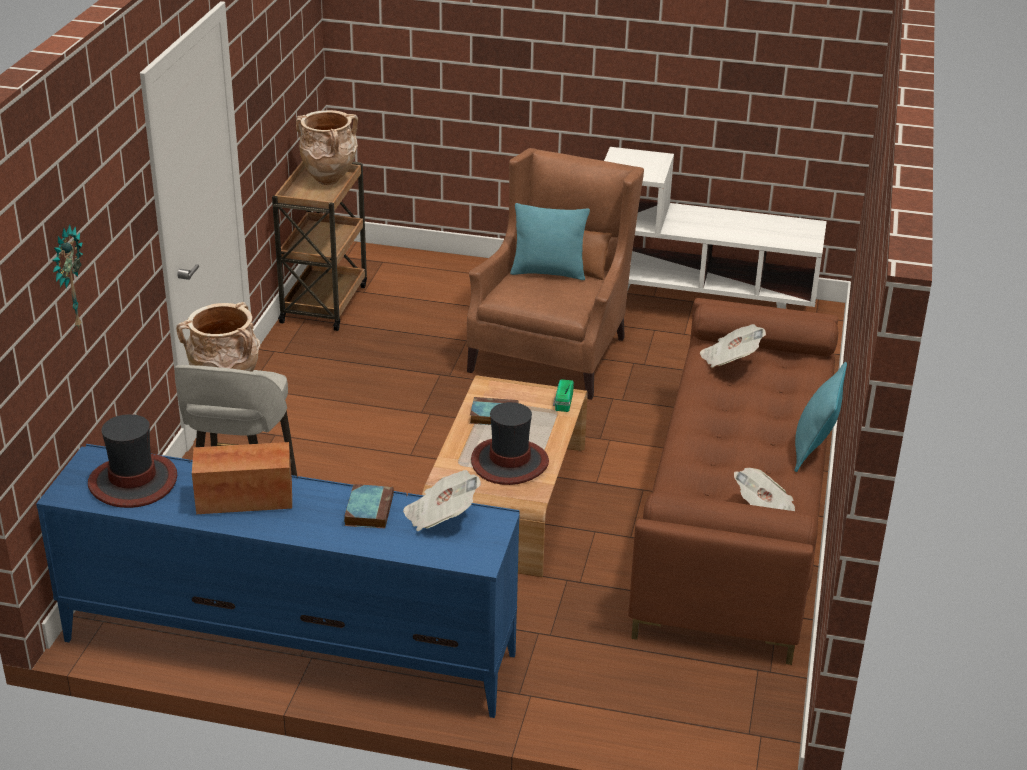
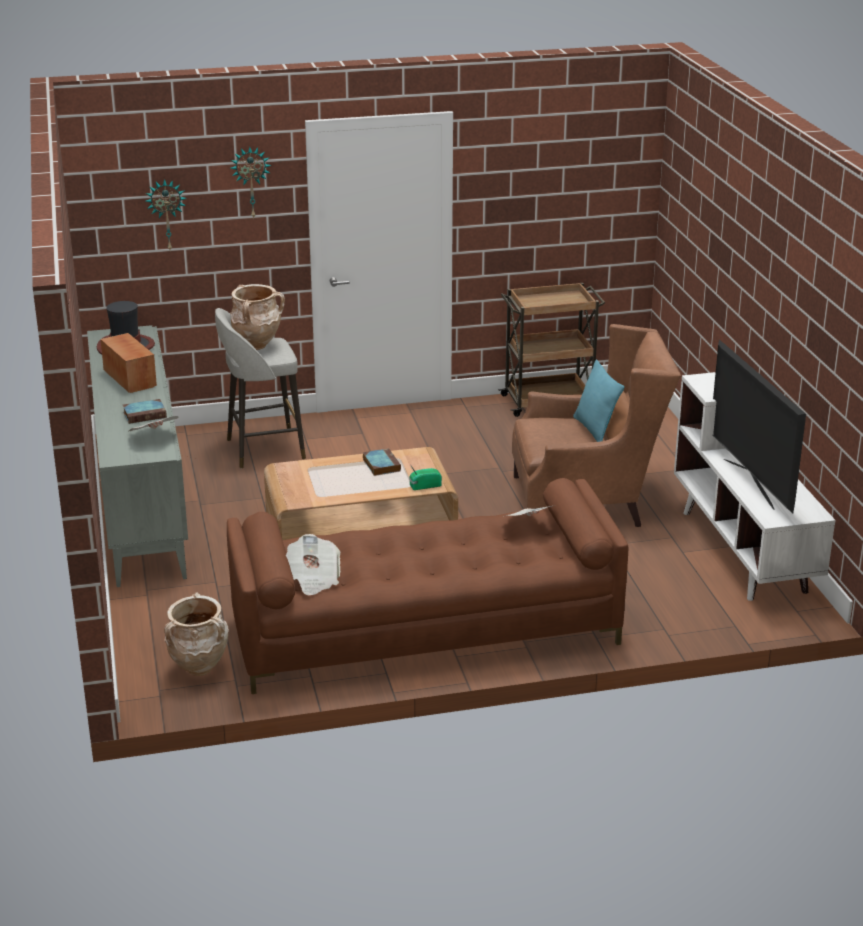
camera: 65 degrees right, 5 degrees down
blue cabinet [36,444,520,718] -> grey cabinet [87,325,188,587]
beige vase [296,110,358,185] -> beige vase moved to [164,592,229,676]
hat [471,402,549,485] -> none
turquoise pillow [794,362,847,472] -> none
none -> wall clock [230,147,272,219]
none -> television [713,340,806,513]

